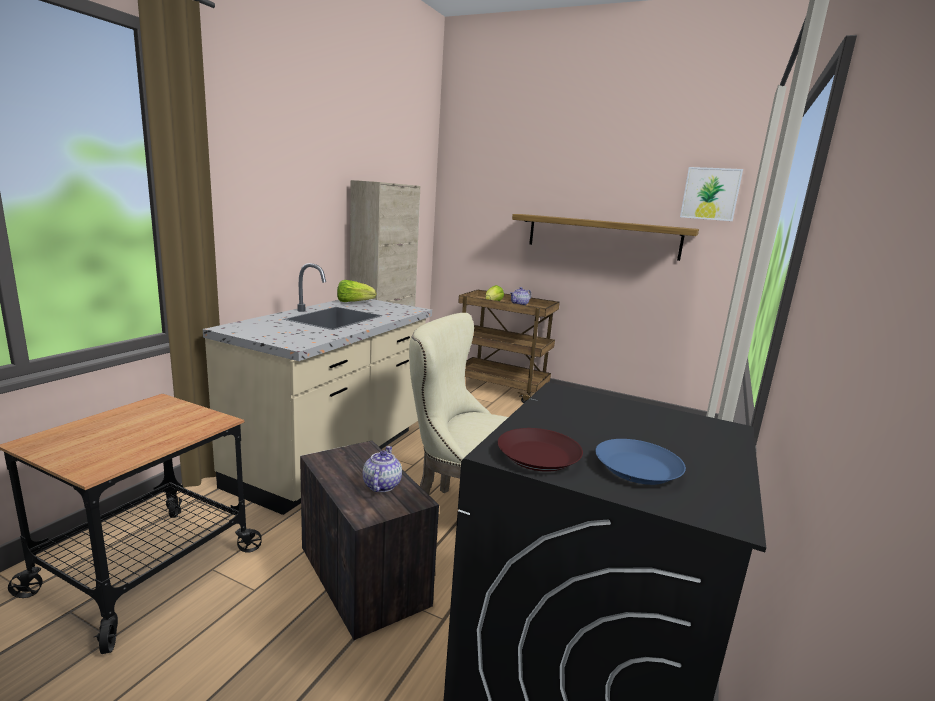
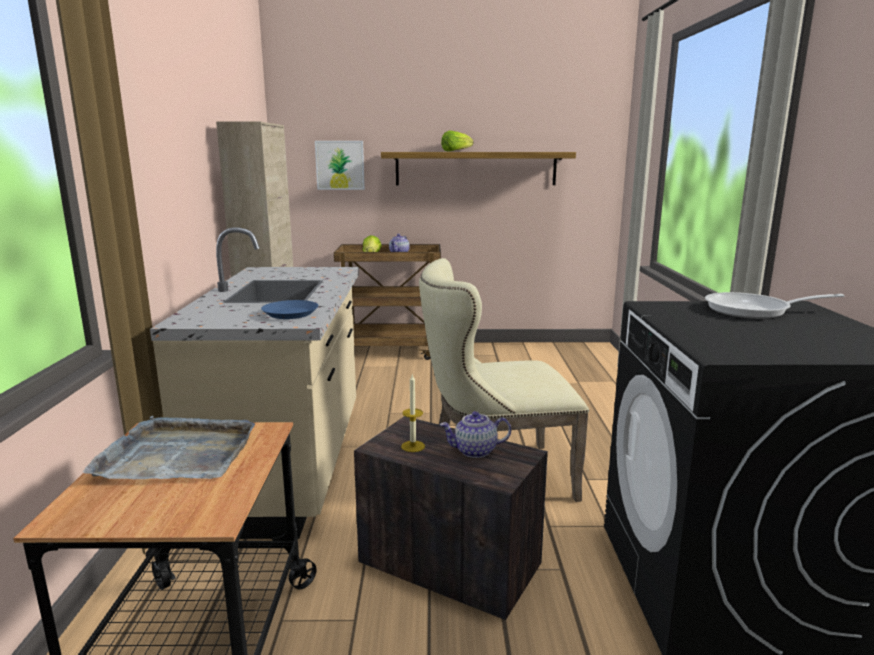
camera: 25 degrees left, 0 degrees up
lettuce [337,280,376,302] -> lettuce moved to [441,130,473,152]
teapot [363,446,402,492] -> teapot turned 75 degrees counterclockwise [440,411,511,458]
brown plate [498,428,583,472] -> none
blue plate [595,439,686,485] -> blue plate moved to [261,300,318,319]
picture [680,167,743,221] -> picture moved to [315,141,365,190]
none -> grey tray [83,416,255,479]
none -> candle [401,375,425,452]
none -> frying pan [705,292,844,319]

